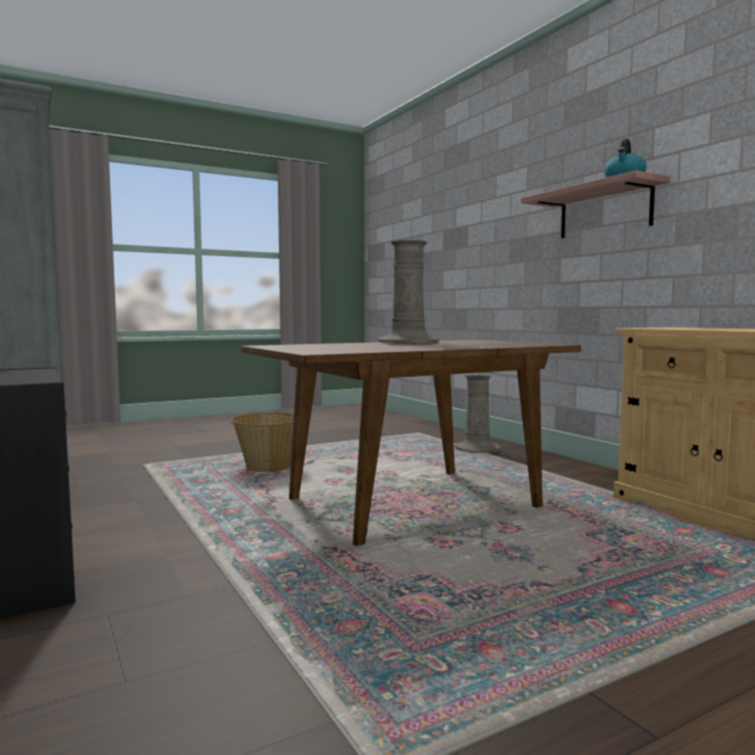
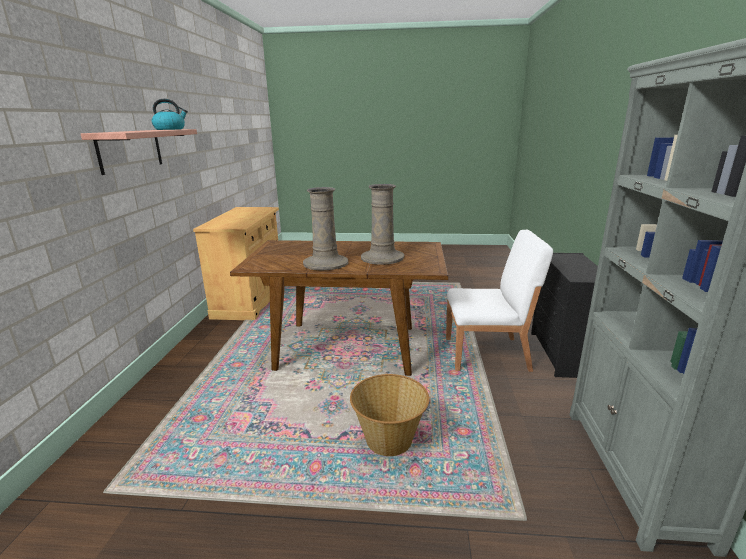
camera: 145 degrees left, 15 degrees up
beige vase [455,374,500,453] -> beige vase moved to [361,184,404,265]
none -> white chair [446,230,553,372]

